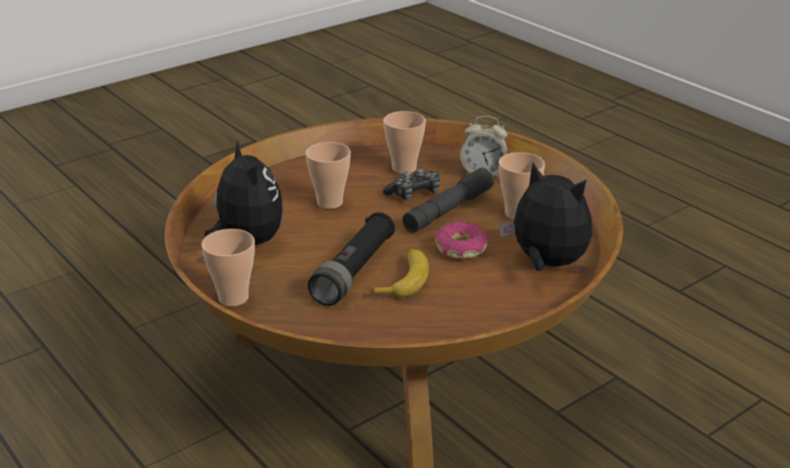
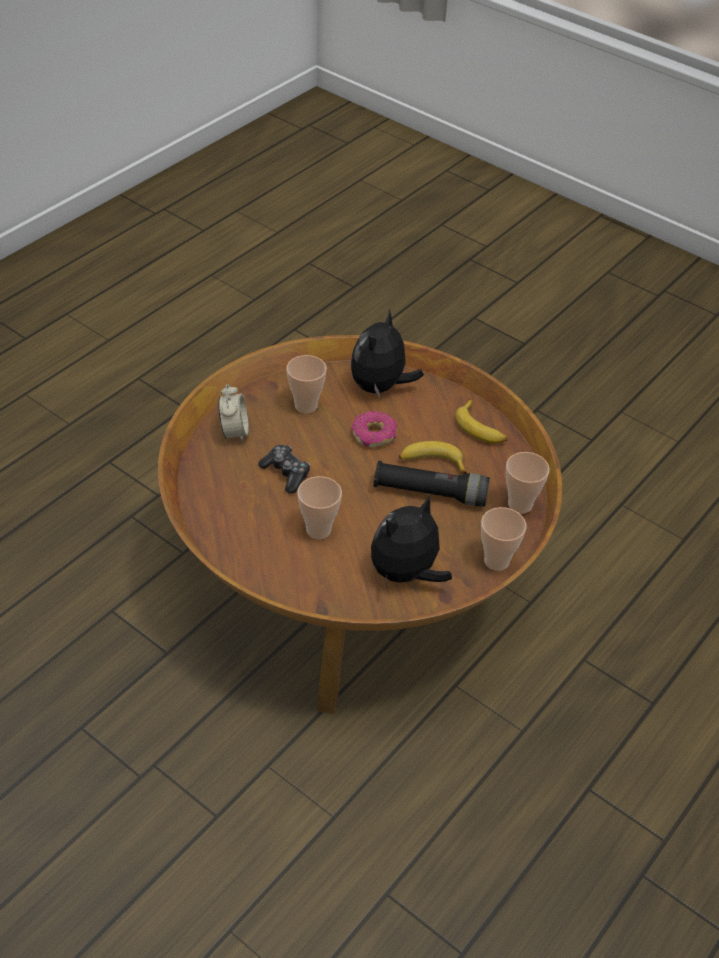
camera: 105 degrees left, 15 degrees up
cup [383,111,426,174] -> cup moved to [506,452,550,514]
grey flashlight [402,168,494,232] -> none
none -> banana [455,399,507,444]

